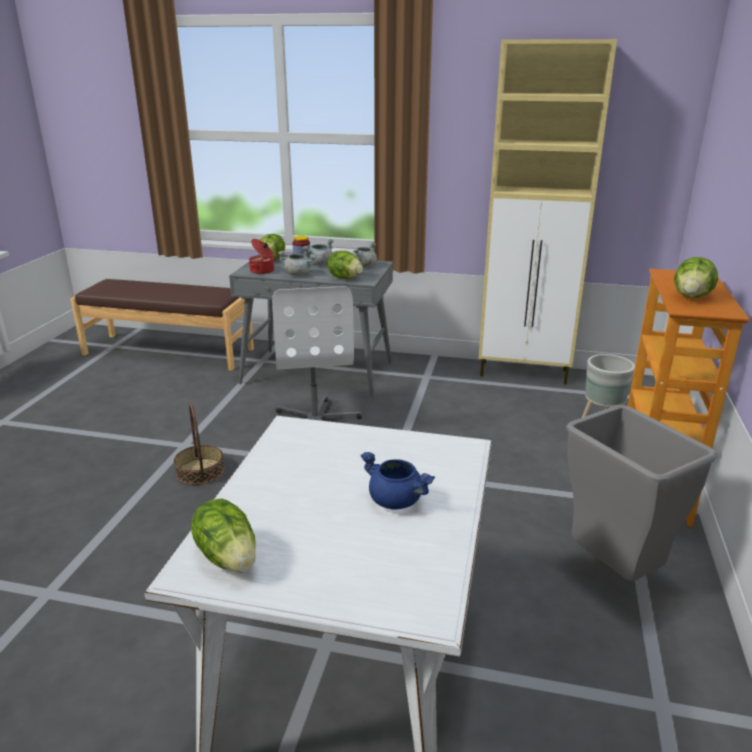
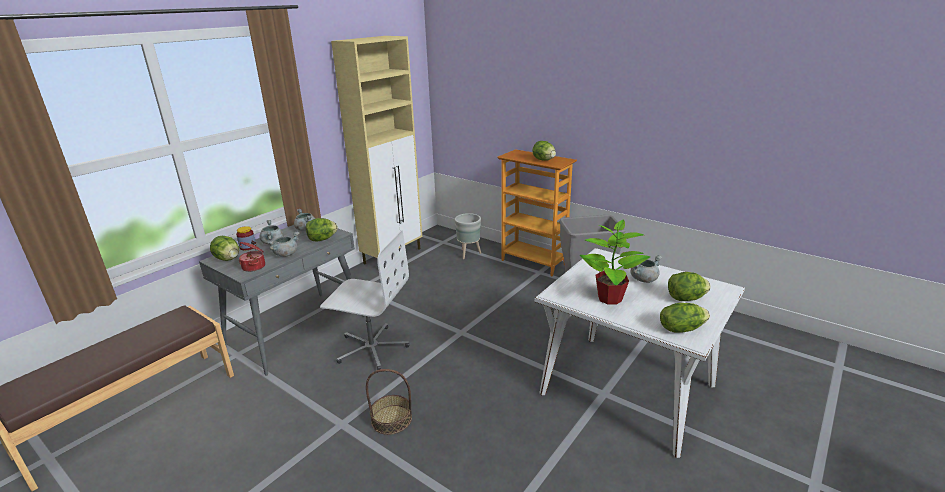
camera: 65 degrees left, 0 degrees up
blue cooking pot [361,452,435,509] -> grey cooking pot [630,255,662,283]
none -> potted plant [580,220,650,305]
none -> lettuce [668,272,711,301]

